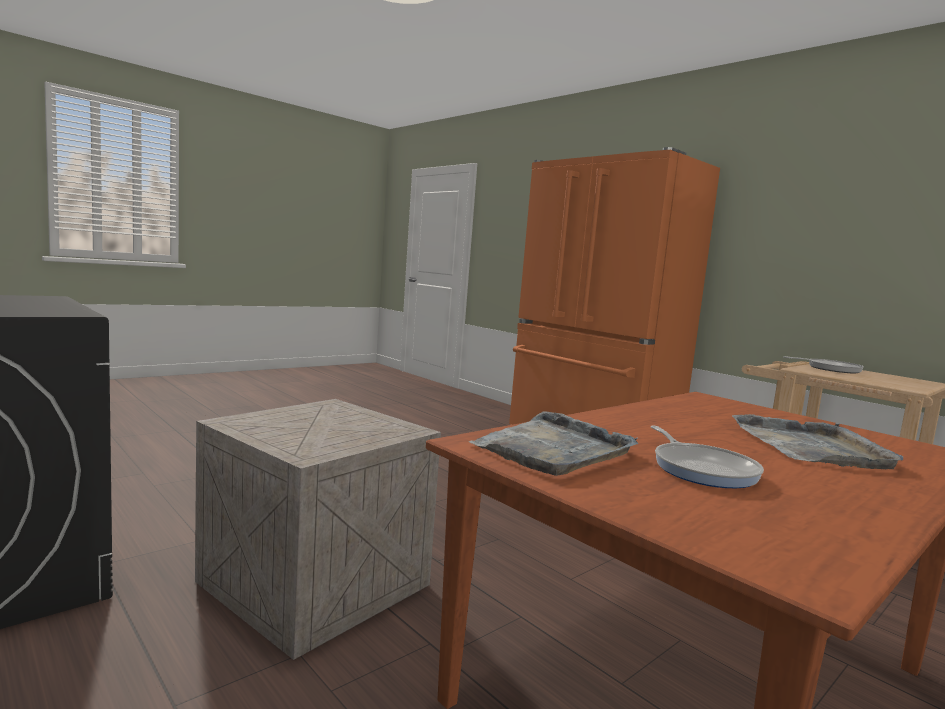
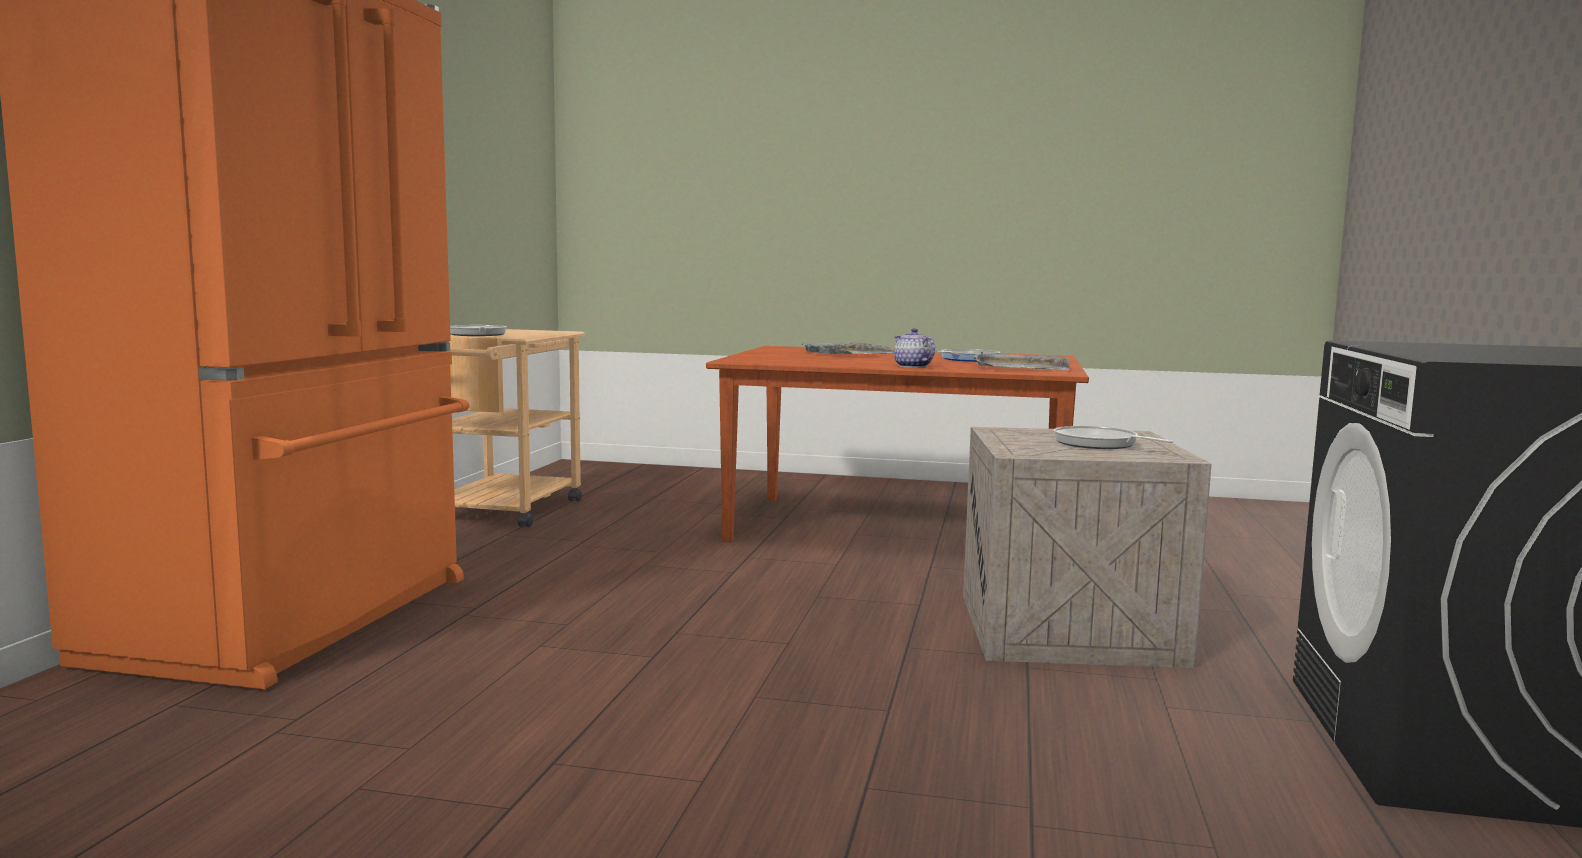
camera: 125 degrees left, 0 degrees up
none -> teapot [894,328,935,368]
none -> frying pan [1053,426,1173,449]

